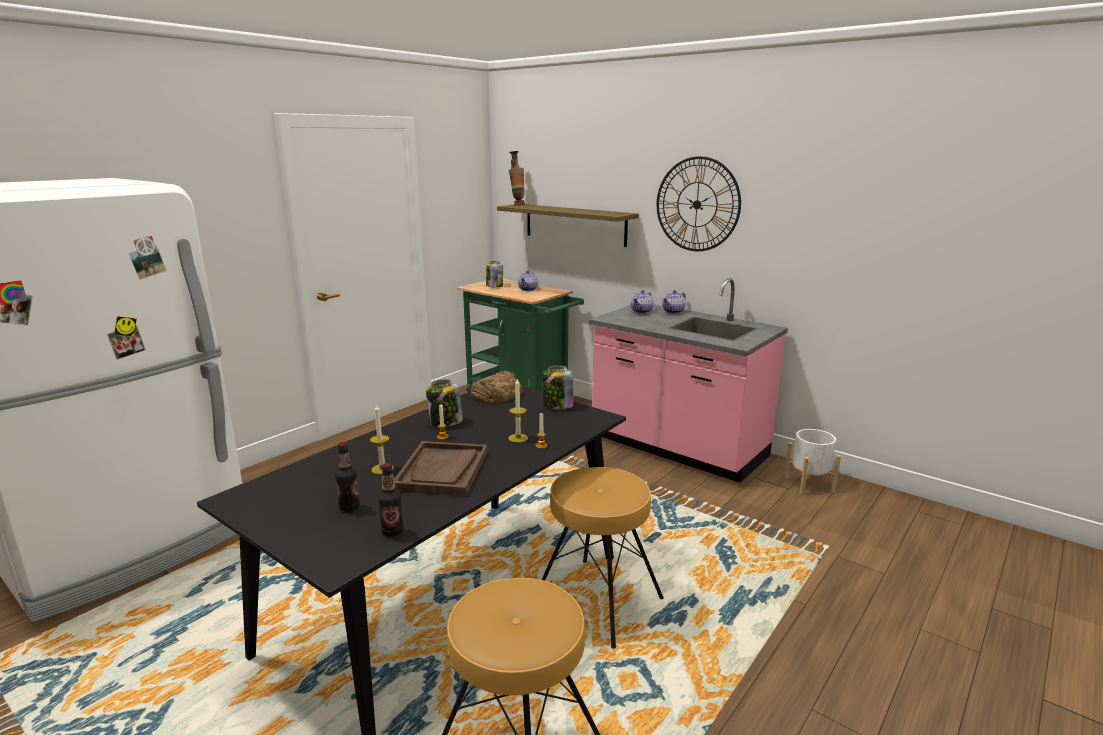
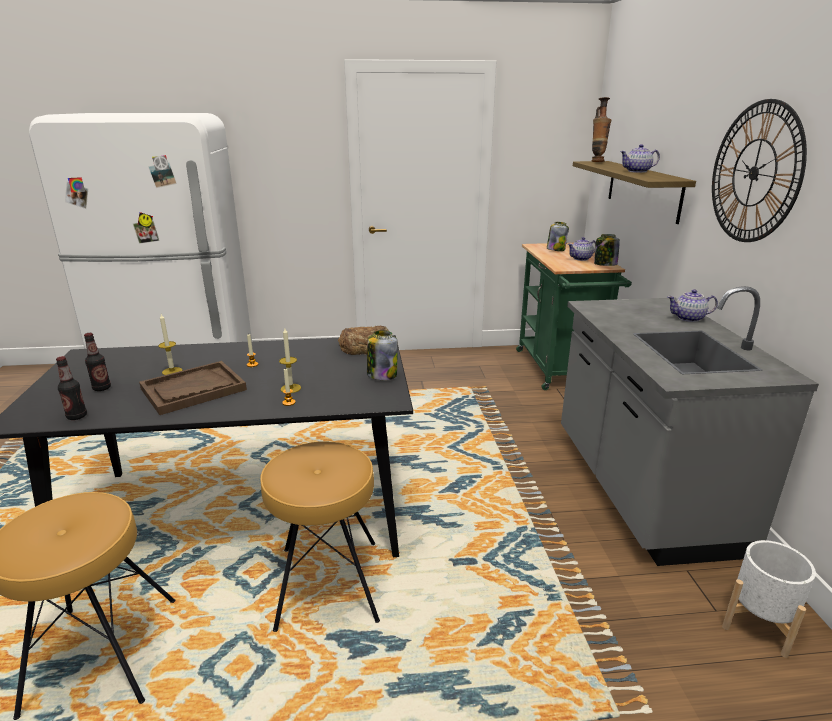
camera: 45 degrees right, 5 degrees up
jar [426,379,463,427] -> jar moved to [594,234,620,266]
pink counter [589,278,788,483] -> grey counter [561,286,819,566]
teapot [631,290,654,314] -> teapot moved to [620,144,660,173]

